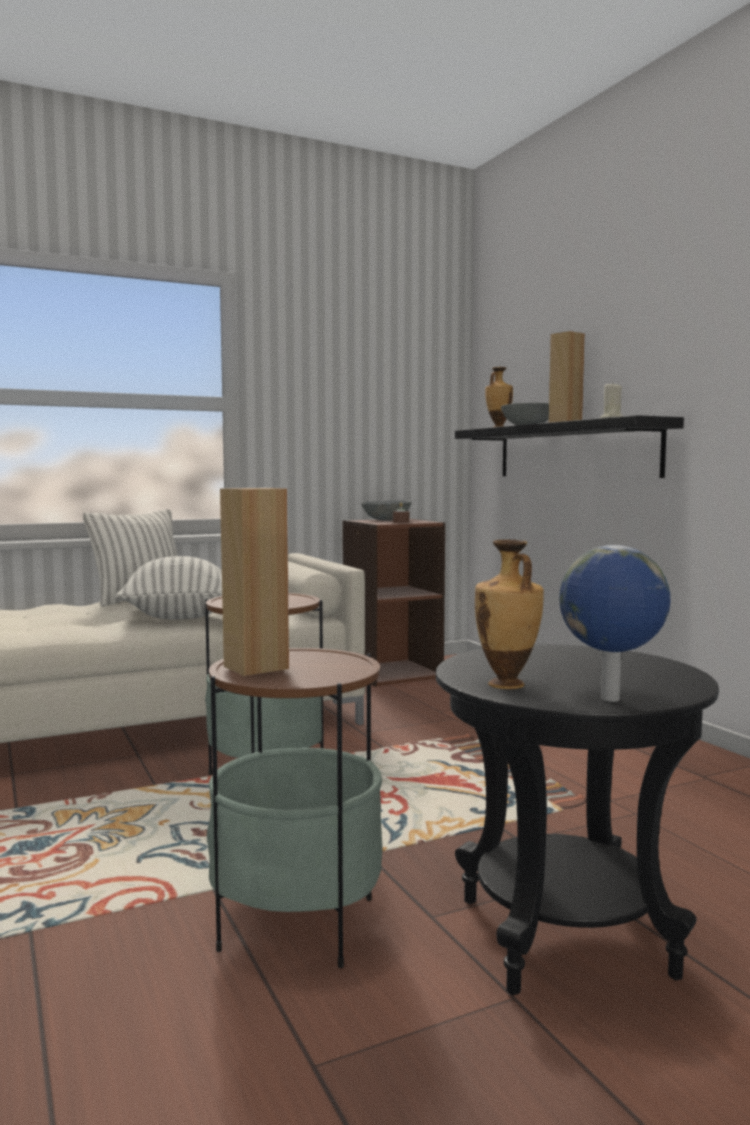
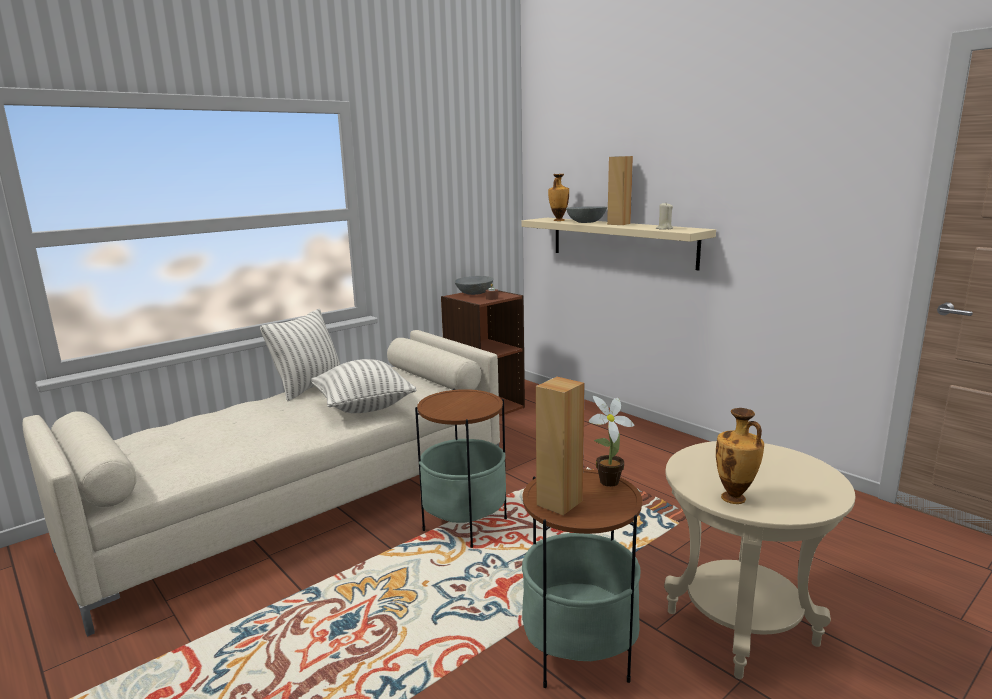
camera: 15 degrees left, 10 degrees up
black side table [436,644,719,995] -> beige side table [664,441,856,679]
black shelf [455,415,684,478] -> beige shelf [521,218,716,270]
globe [559,545,671,702] -> none
none -> potted plant [589,396,635,487]

